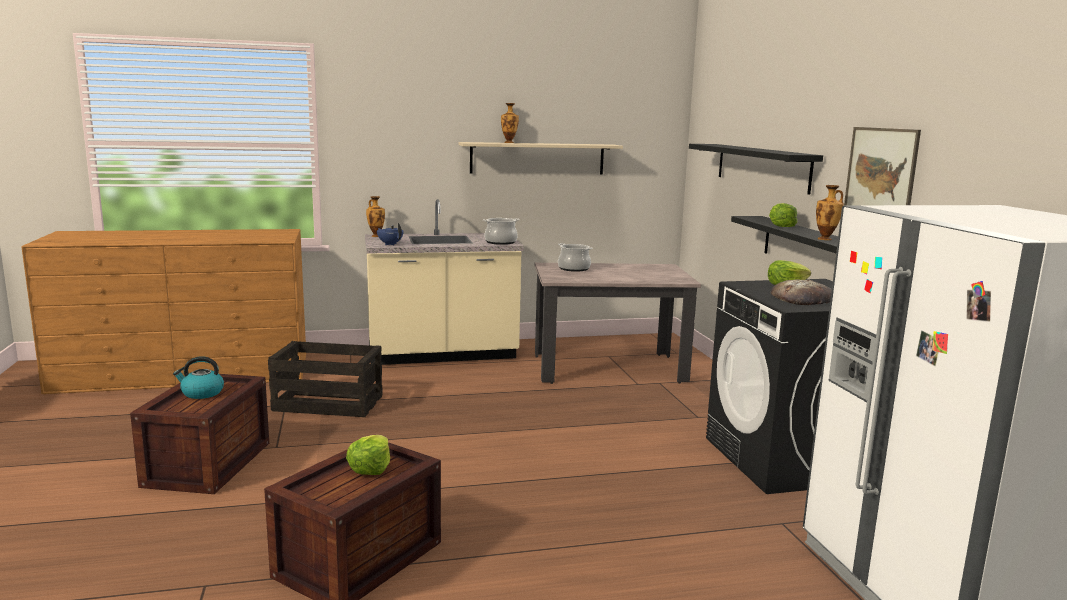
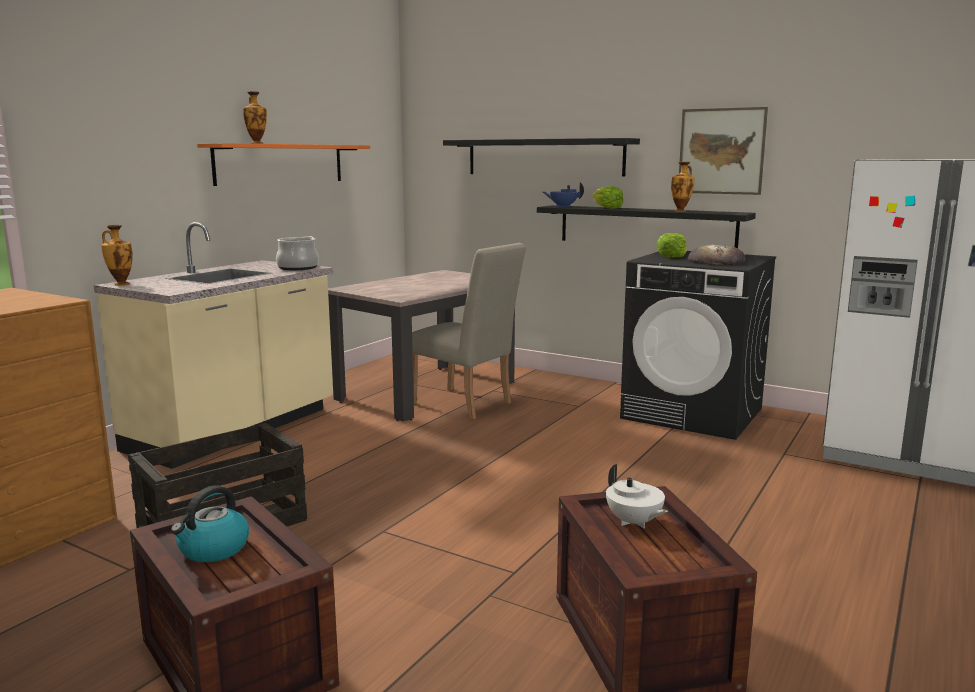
camera: 45 degrees left, 0 degrees up
lettuce [346,435,390,475] -> white teapot [606,464,668,528]
blue teapot [377,223,404,245] -> blue teapot moved to [543,182,584,207]
beige shelf [458,142,623,174] -> orange shelf [197,143,370,186]
cooking pot [558,243,592,272] -> none
none -> beige chair [412,243,526,420]

